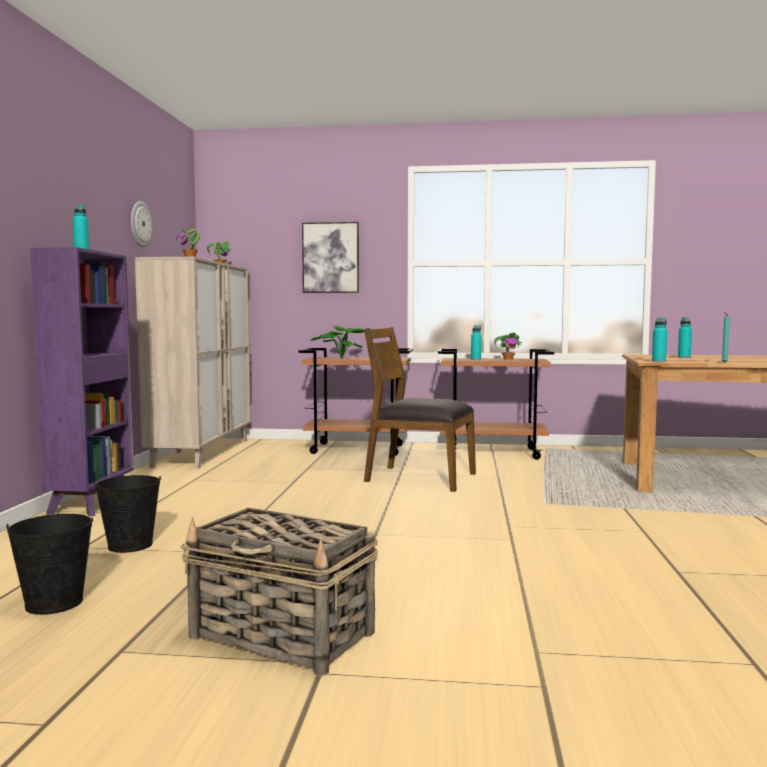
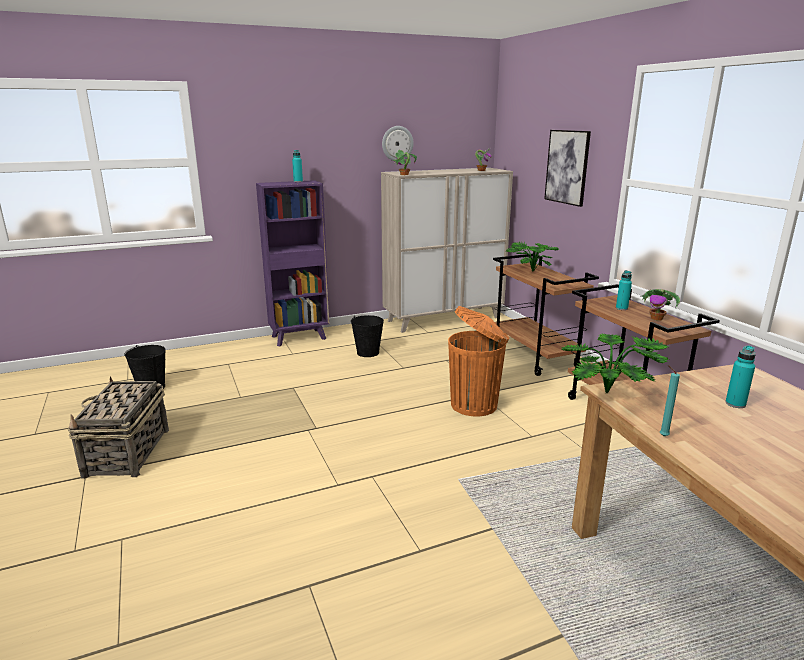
camera: 60 degrees right, 15 degrees up
black bucket [94,475,161,553] -> black bucket moved to [351,315,384,357]
brown chair [364,327,476,492] -> orange trash can [448,306,510,416]
turquoise bottle [652,318,667,362] -> potted plant [562,333,670,393]

